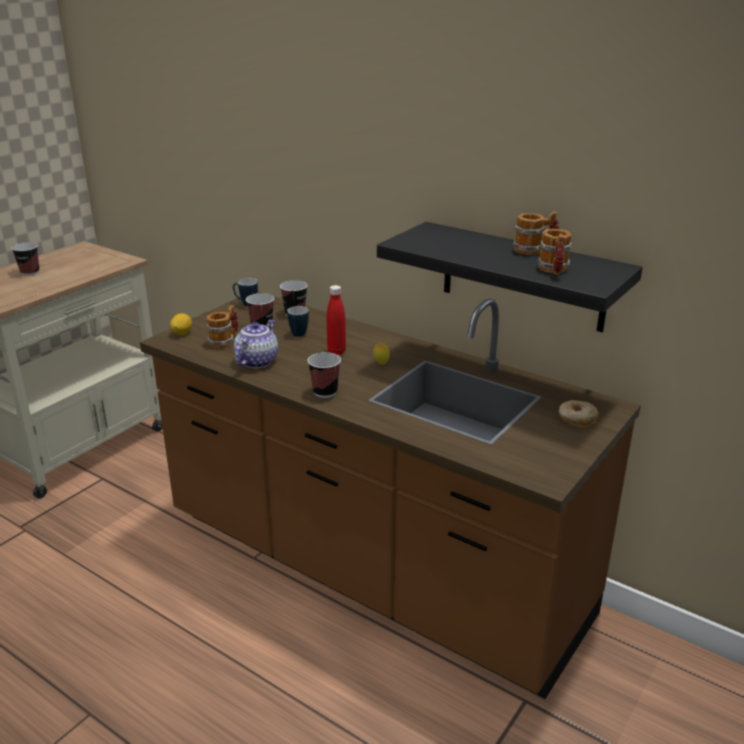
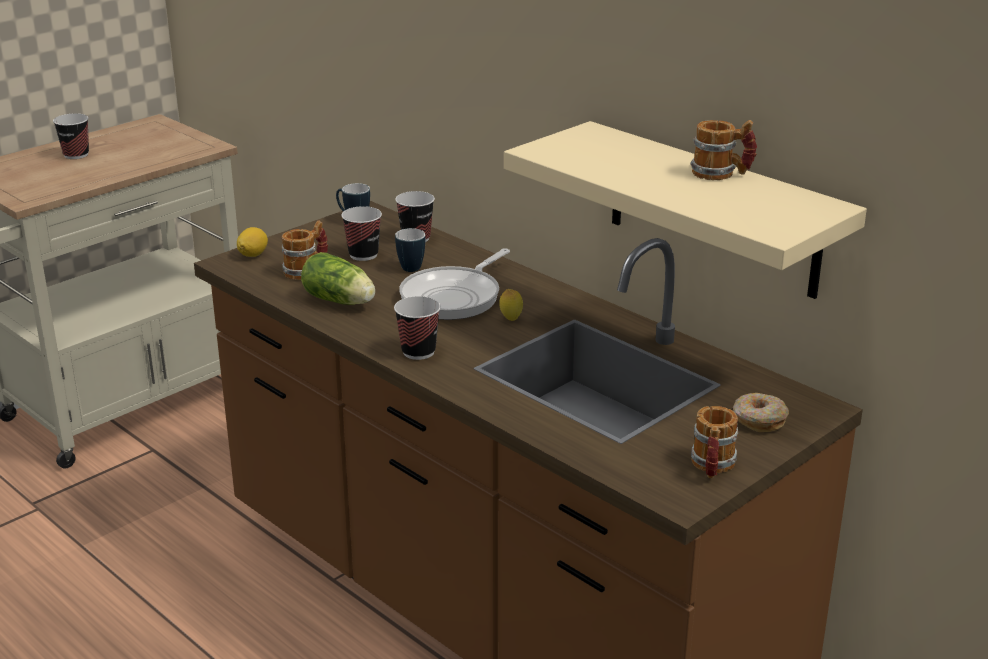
camera: 10 degrees right, 0 degrees up
teapot [234,319,278,368] -> lettuce [301,252,375,305]
red bottle [327,285,346,355] -> frying pan [399,248,510,320]
black shelf [377,222,643,332] -> beige shelf [504,121,867,299]
mug [538,229,571,275] -> mug moved to [691,406,738,478]

